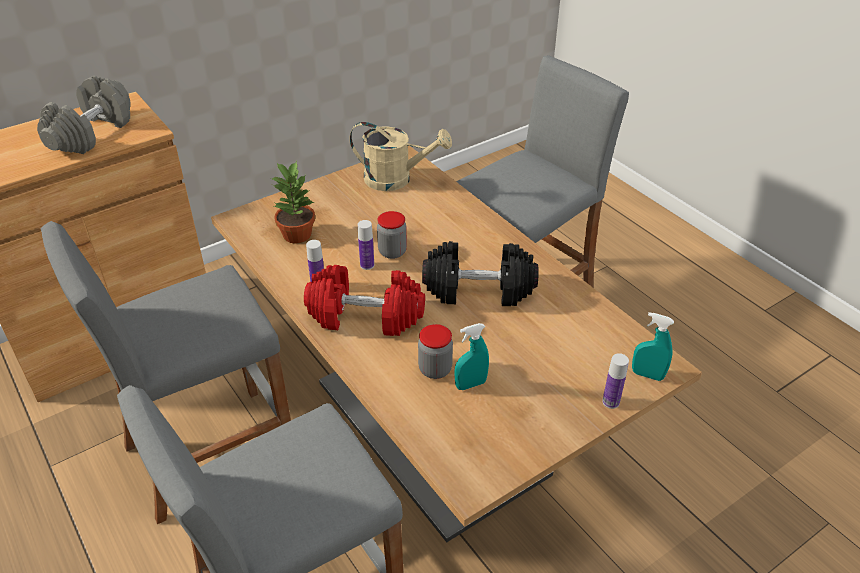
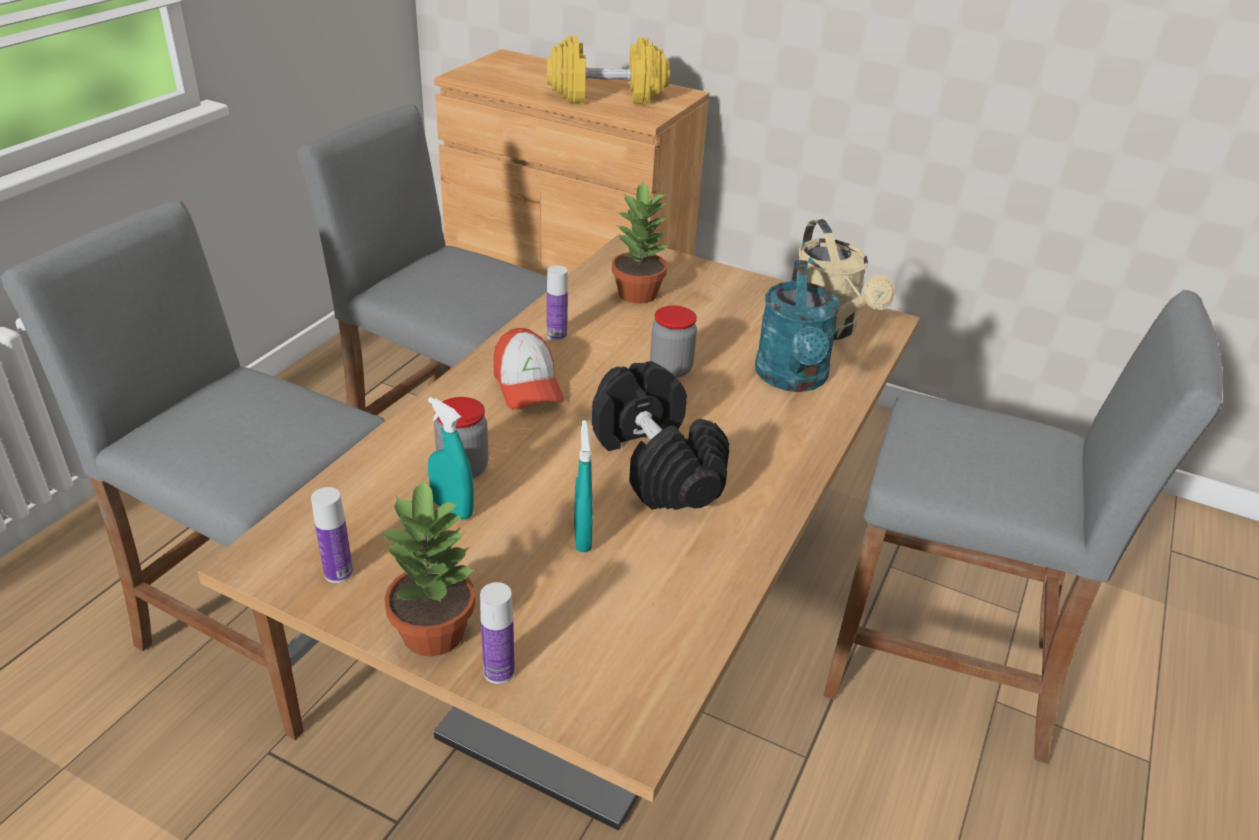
camera: 60 degrees right, 5 degrees down
grey dumbbell [37,76,131,154] -> yellow dumbbell [547,36,670,104]
red dumbbell [304,265,425,336] -> cap [493,328,564,410]
bottle [358,220,374,270] -> bottle moved to [311,487,353,583]
turquoise spray bottle [632,312,674,381] -> turquoise spray bottle moved to [574,420,593,552]
none -> potted plant [378,478,477,657]
none -> turquoise watering can [755,260,840,392]

